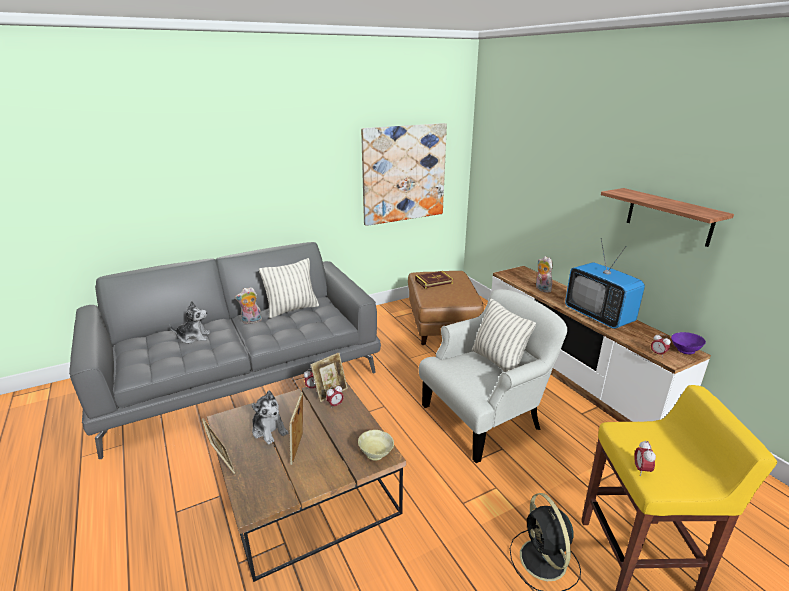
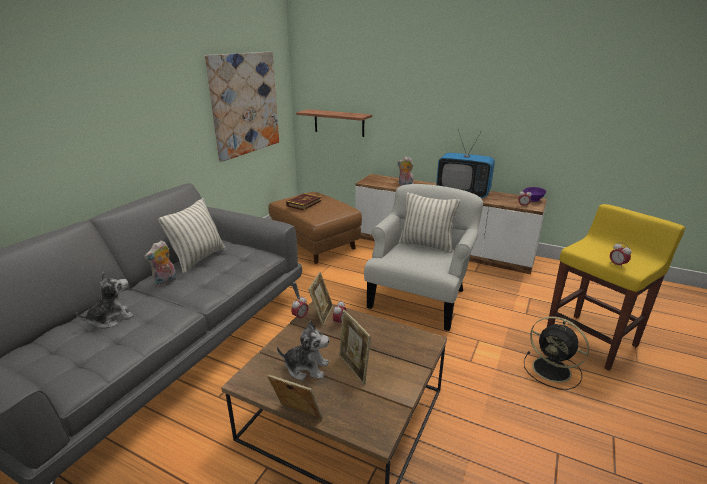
camera: 35 degrees left, 0 degrees up
beige bowl [358,430,394,461] -> none
shelf [601,188,734,247] -> shelf moved to [296,109,372,137]

